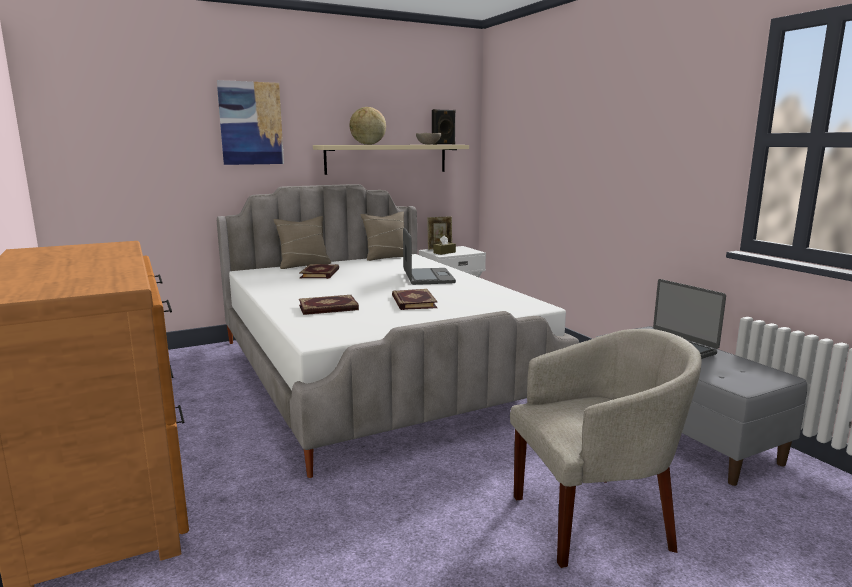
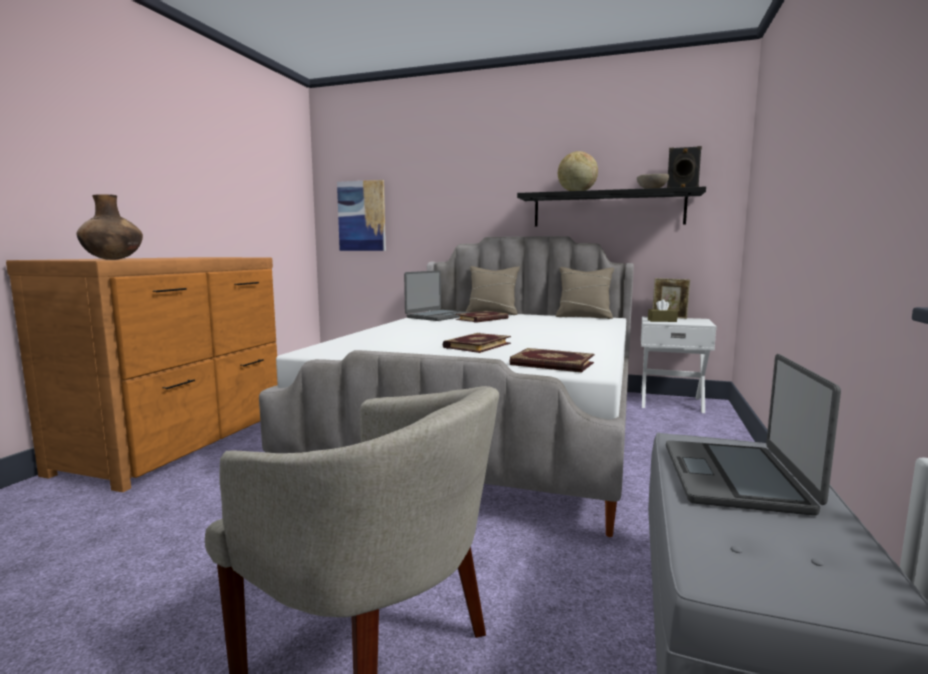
camera: 45 degrees right, 5 degrees down
picture [217,80,284,165] -> picture moved to [337,180,386,251]
book [299,295,359,315] -> book moved to [510,348,594,373]
beige shelf [313,145,469,175] -> black shelf [517,186,706,227]
laptop [403,228,456,285] -> laptop moved to [404,271,470,321]
none -> brown vase [76,194,143,260]

